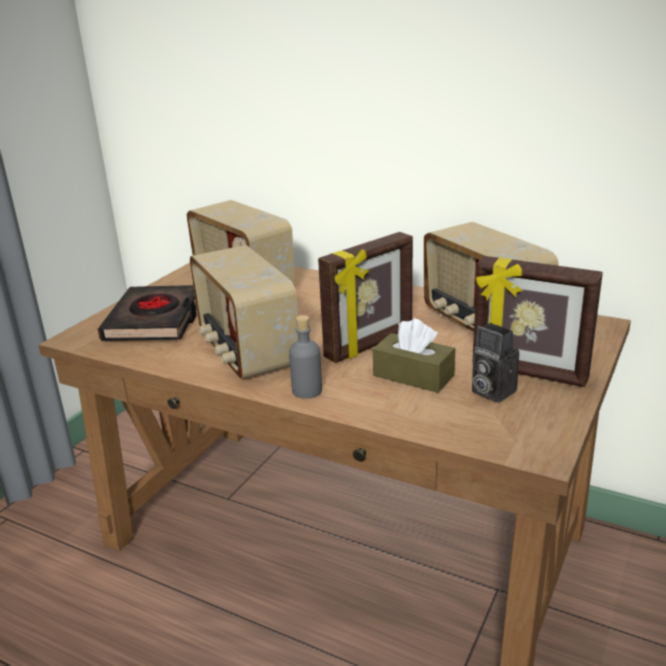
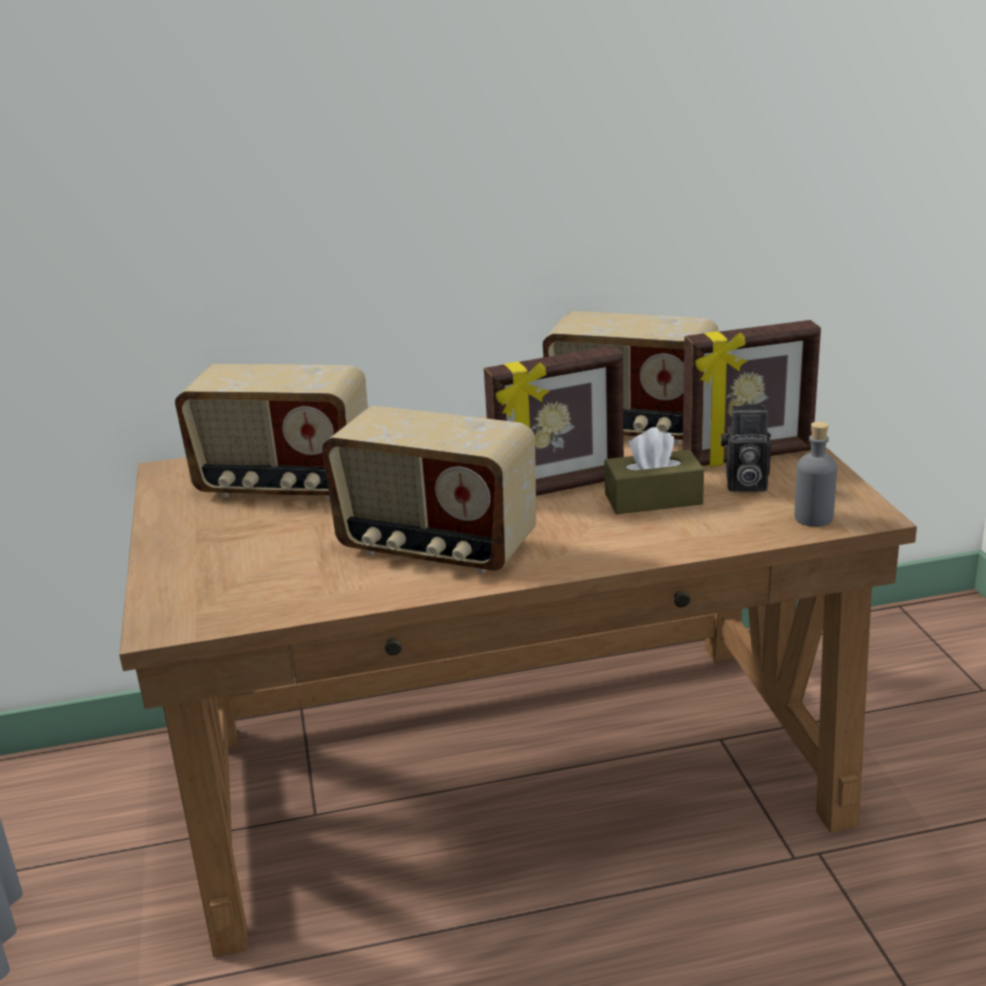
camera: 40 degrees left, 0 degrees up
black book [98,285,197,341] -> none
grey bottle [289,315,322,399] -> grey bottle moved to [794,421,837,527]
picture frame [318,232,413,363] -> picture frame turned 60 degrees clockwise [484,346,624,496]

